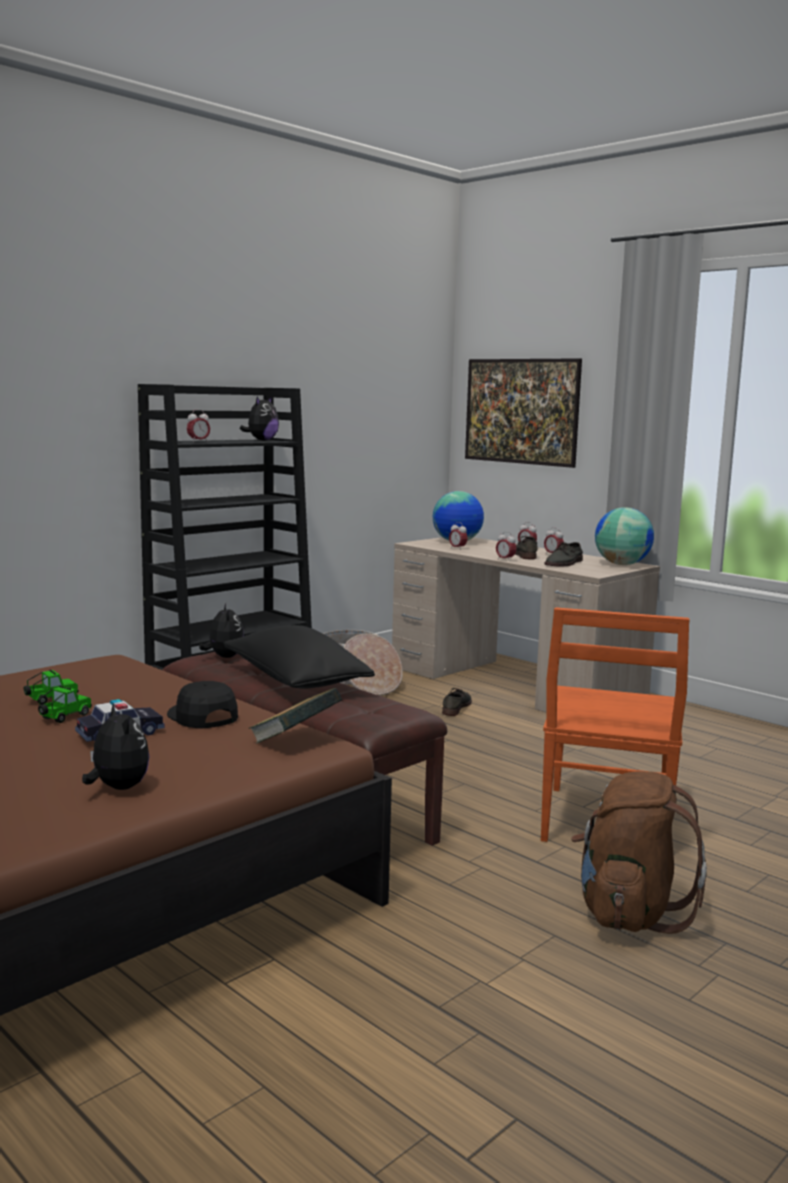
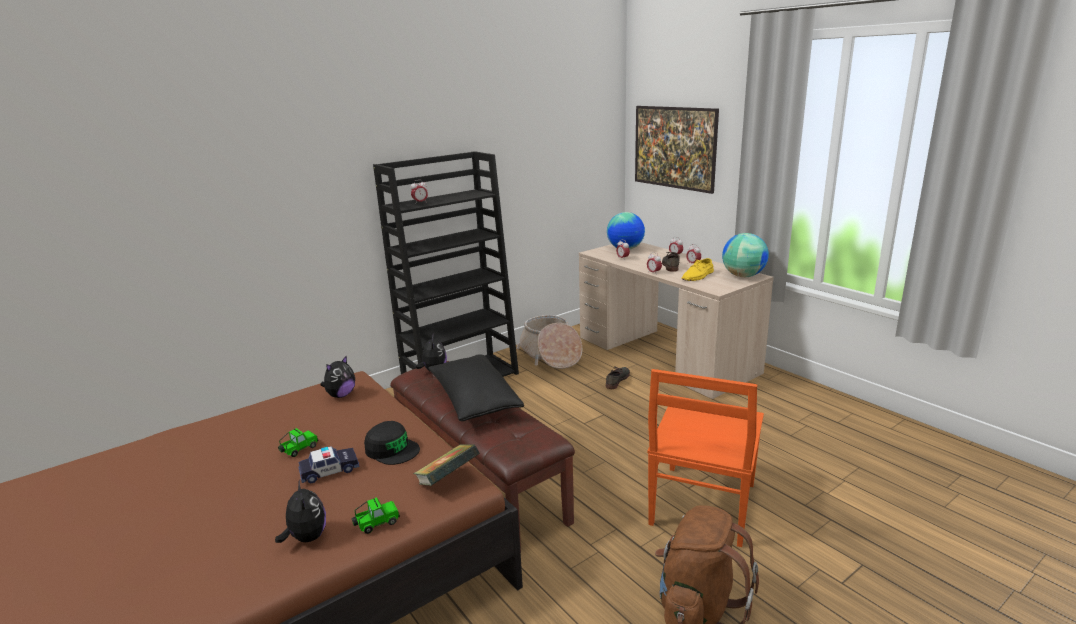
camera: 10 degrees right, 10 degrees up
toy car [23,670,79,705] -> toy car moved to [352,497,400,534]
black cap [167,681,238,728] -> black cap turned 150 degrees clockwise [364,421,420,465]
plush toy [240,397,279,441] -> plush toy moved to [321,355,355,398]
grey shoe [544,542,583,567] -> yellow shoe [682,258,714,281]

